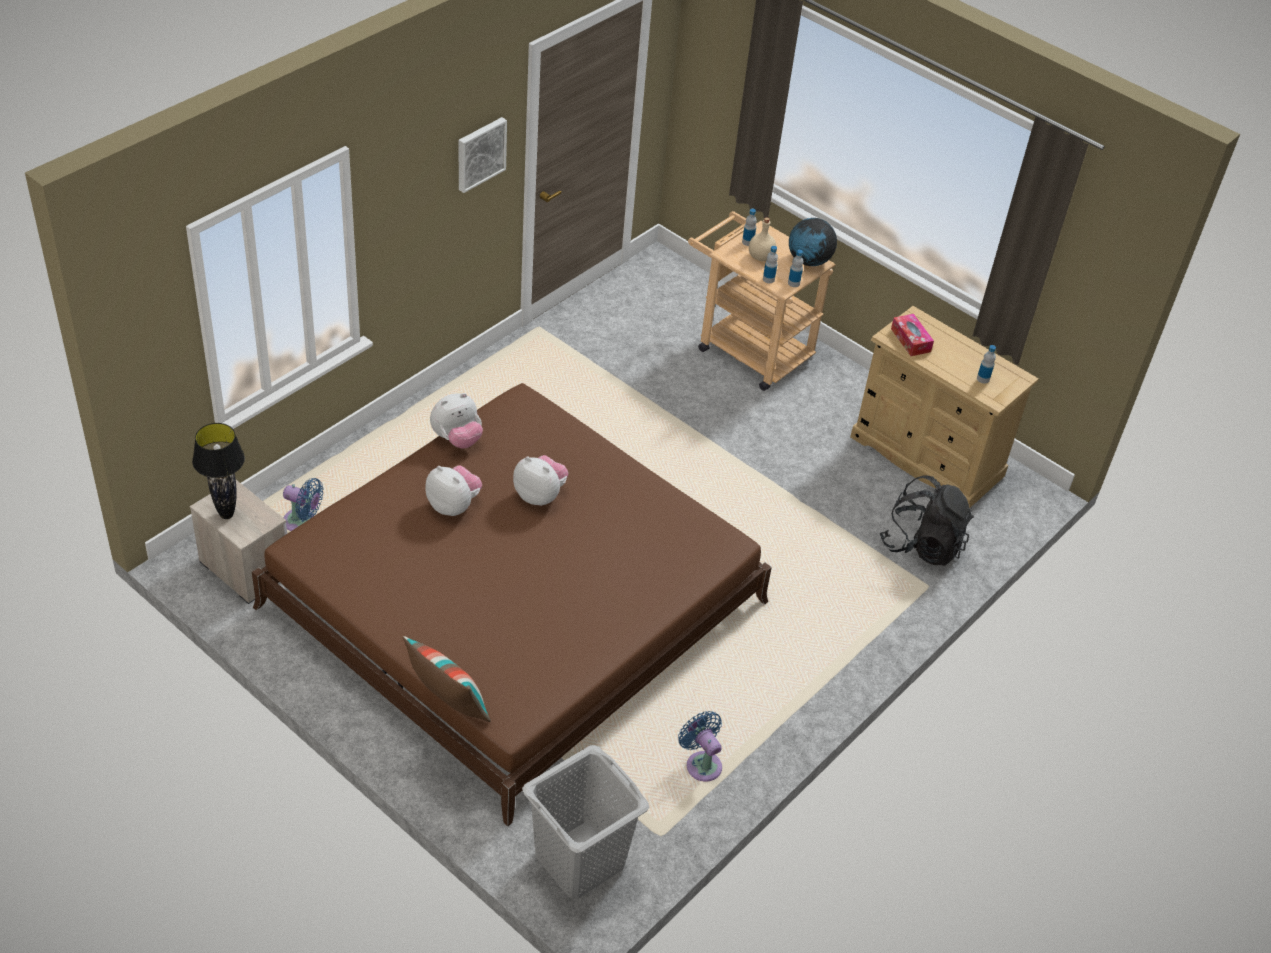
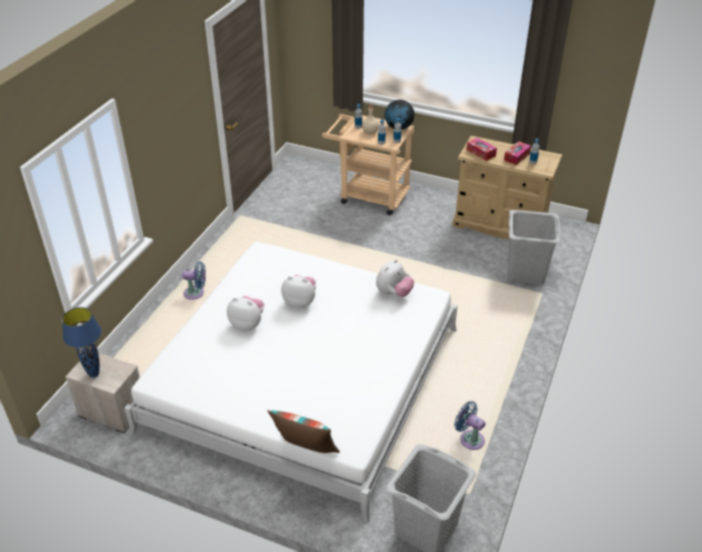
camera: 15 degrees left, 5 degrees down
black table lamp [192,423,245,519] -> blue table lamp [62,307,101,378]
brown bed [252,383,772,826] -> white bed [124,241,457,522]
blue fan [283,478,323,531] -> blue fan moved to [182,261,206,300]
plush toy [430,393,483,449] -> plush toy moved to [376,260,414,297]
picture [459,117,507,193] -> none
black backpack [880,475,974,566] -> grey laundry basket [508,210,560,285]
none -> tissue box [504,141,531,165]

